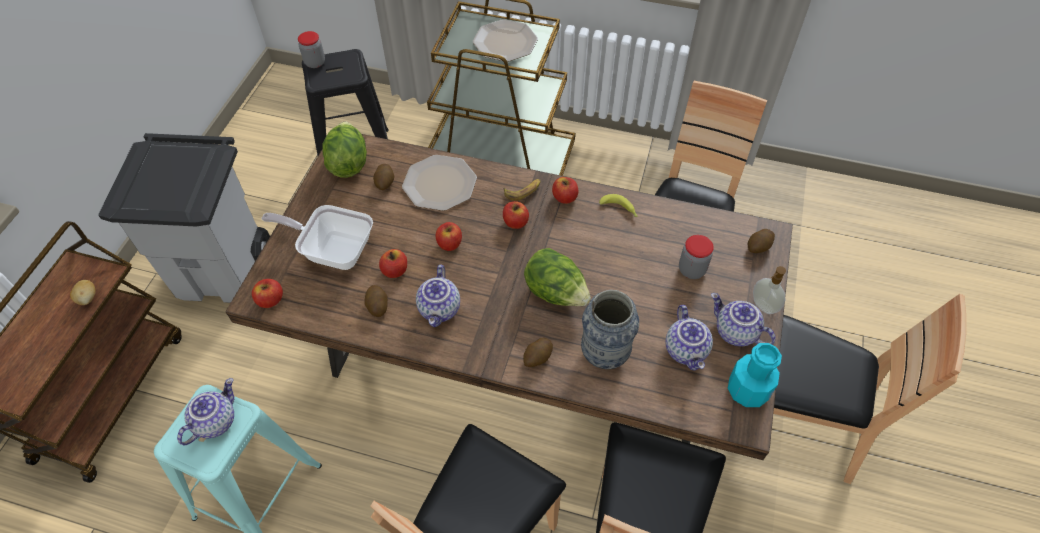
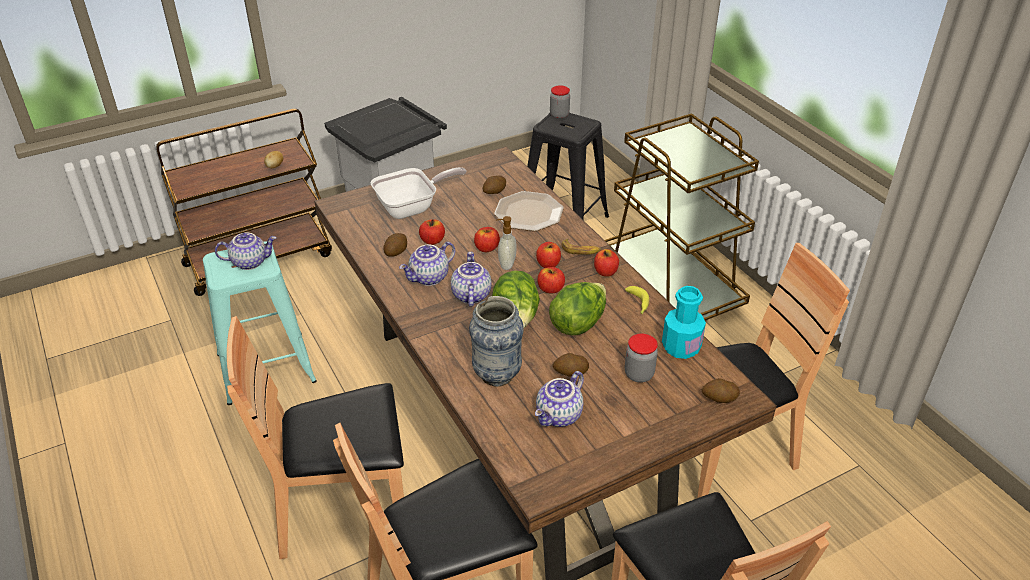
camera: 45 degrees right, 15 degrees down
apple [252,279,283,308] -> apple moved to [537,267,565,294]
frying pan [262,205,373,270] -> frying pan turned 90 degrees clockwise [371,167,466,219]
lettuce [322,121,367,178] -> lettuce moved to [549,282,606,336]
plate [473,19,538,62] -> none
potato [523,338,553,367] -> potato moved to [553,353,589,377]
teapot [711,293,776,347] -> teapot moved to [451,252,492,307]
turquoise bottle [728,343,782,407] -> turquoise bottle moved to [662,286,706,359]
soap dispenser [753,266,786,314] -> soap dispenser moved to [496,216,516,270]

